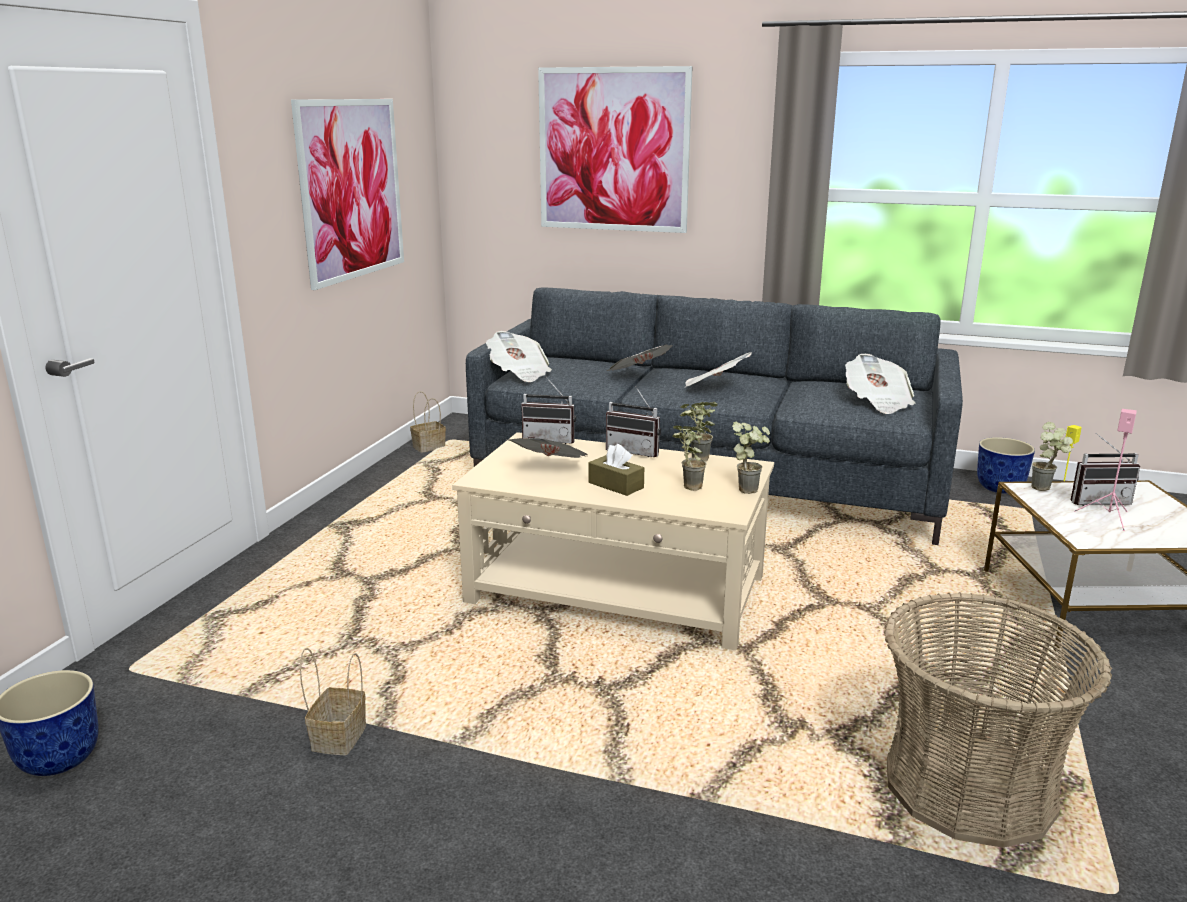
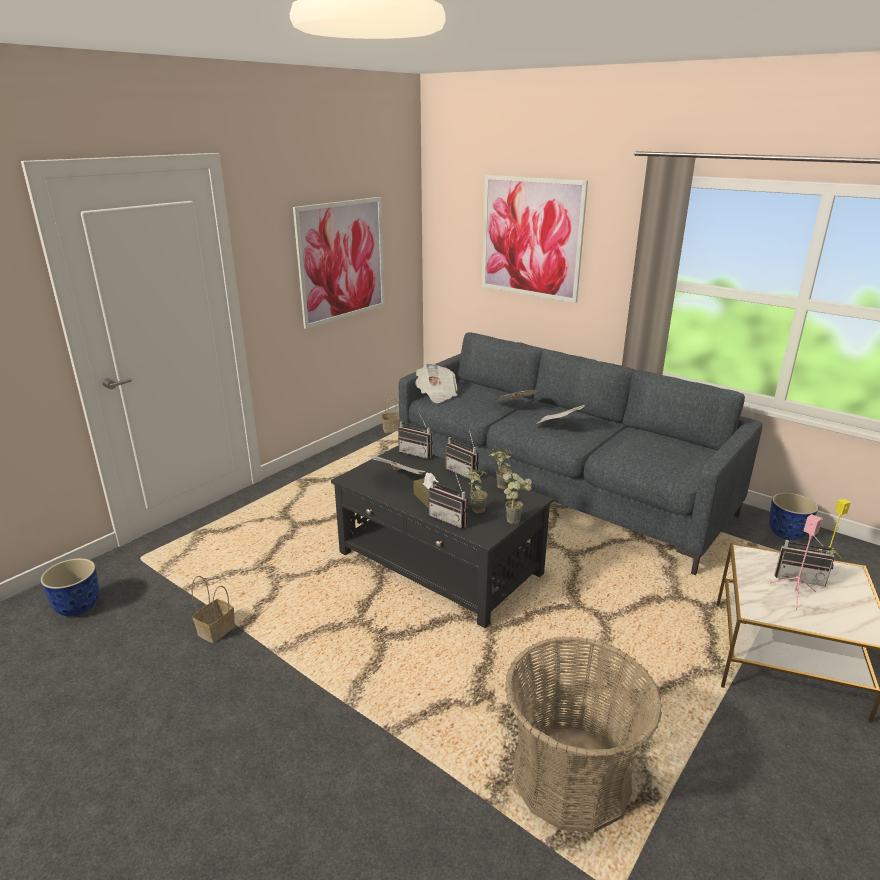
camera: 20 degrees right, 5 degrees up
beige coffee table [452,432,774,650] -> black coffee table [331,445,553,628]
newspaper [845,354,915,414] -> none
potted plant [1031,422,1073,491] -> none
none -> radio [428,469,468,528]

